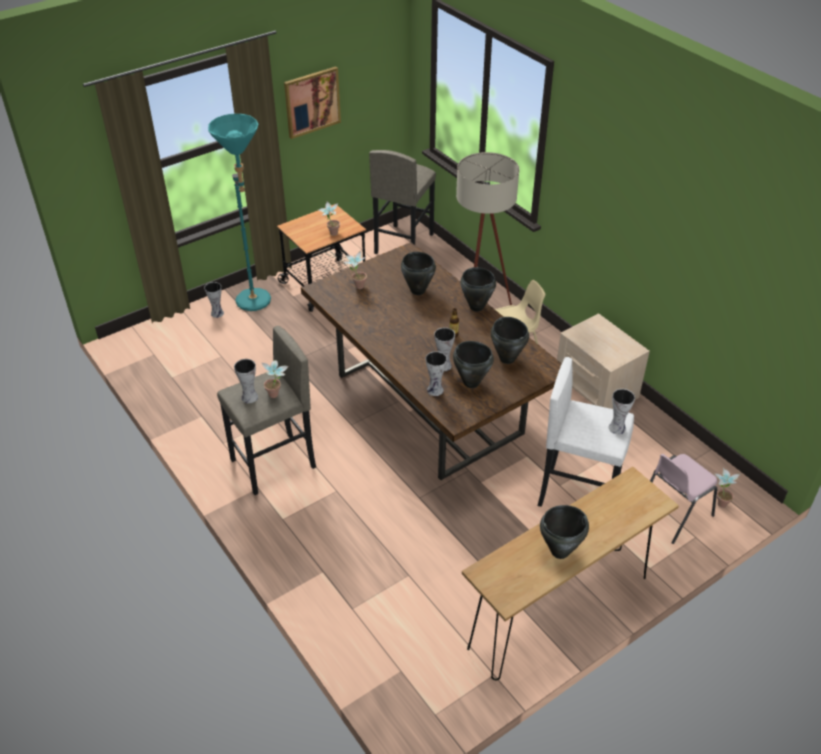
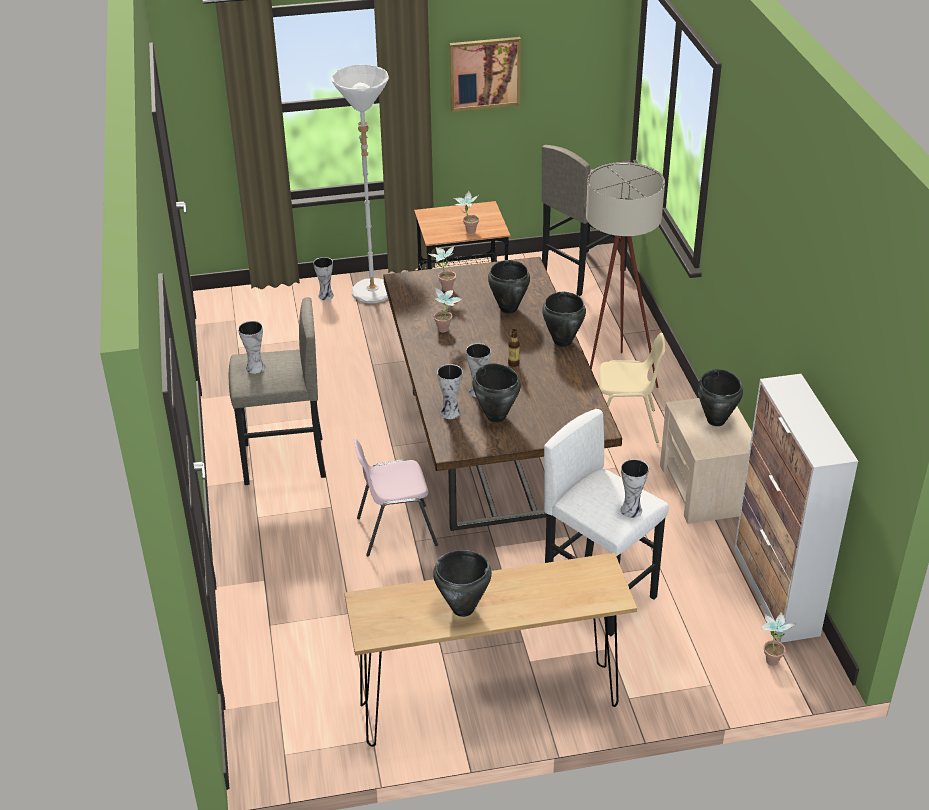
camera: 25 degrees right, 5 degrees down
turquoise floor lamp [208,114,271,311] -> white floor lamp [331,65,389,303]
potted plant [262,360,289,398] -> potted plant moved to [434,288,463,333]
black cooking pot [491,317,529,364] -> black cooking pot moved to [698,369,743,426]
pink chair [650,454,717,544] -> pink chair moved to [353,438,438,556]
none -> cabinet [734,374,858,643]

